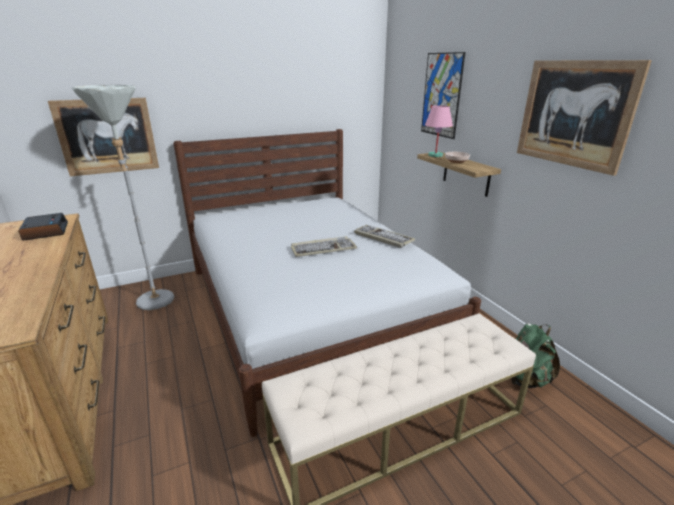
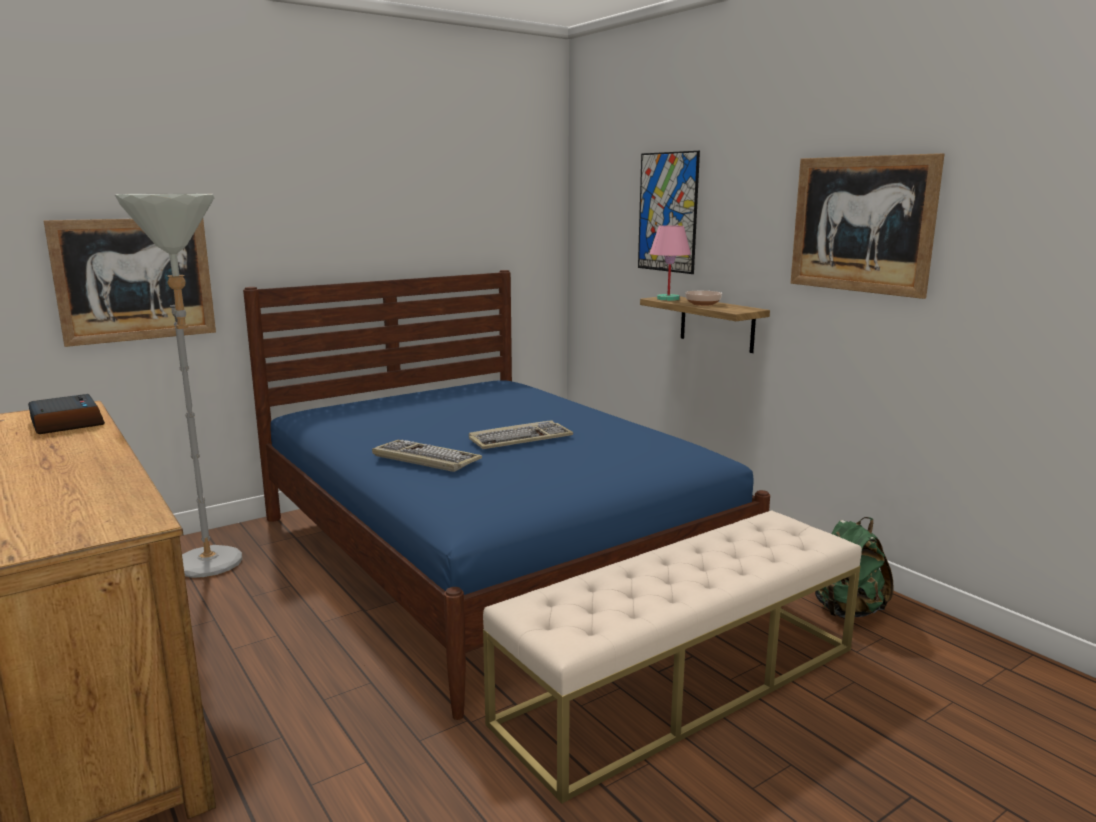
camera: 10 degrees left, 10 degrees down
white bed [173,129,481,437] -> blue bed [243,270,770,720]
keyboard [354,225,415,248] -> keyboard moved to [372,440,482,472]

